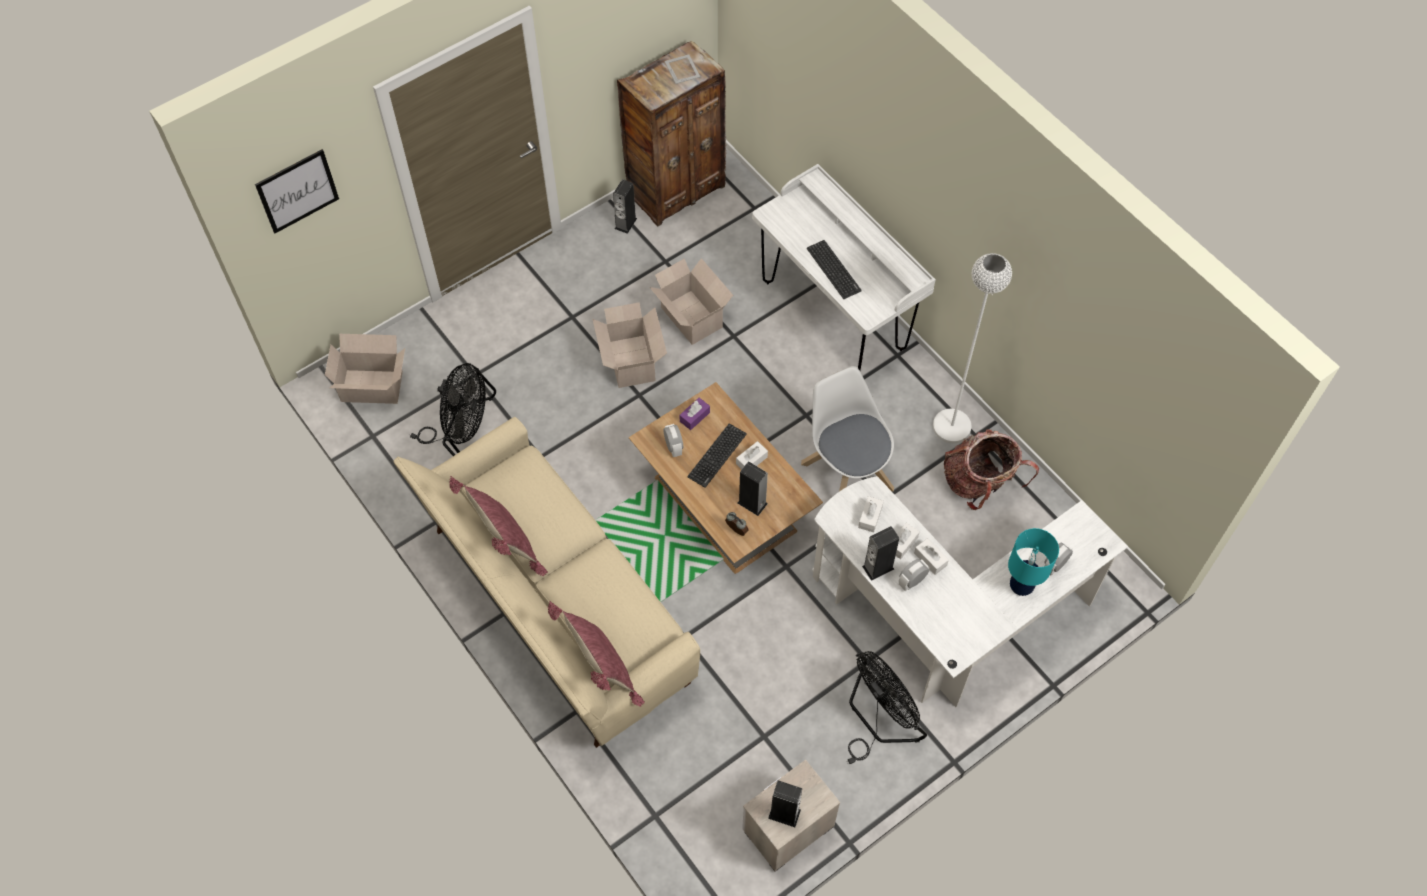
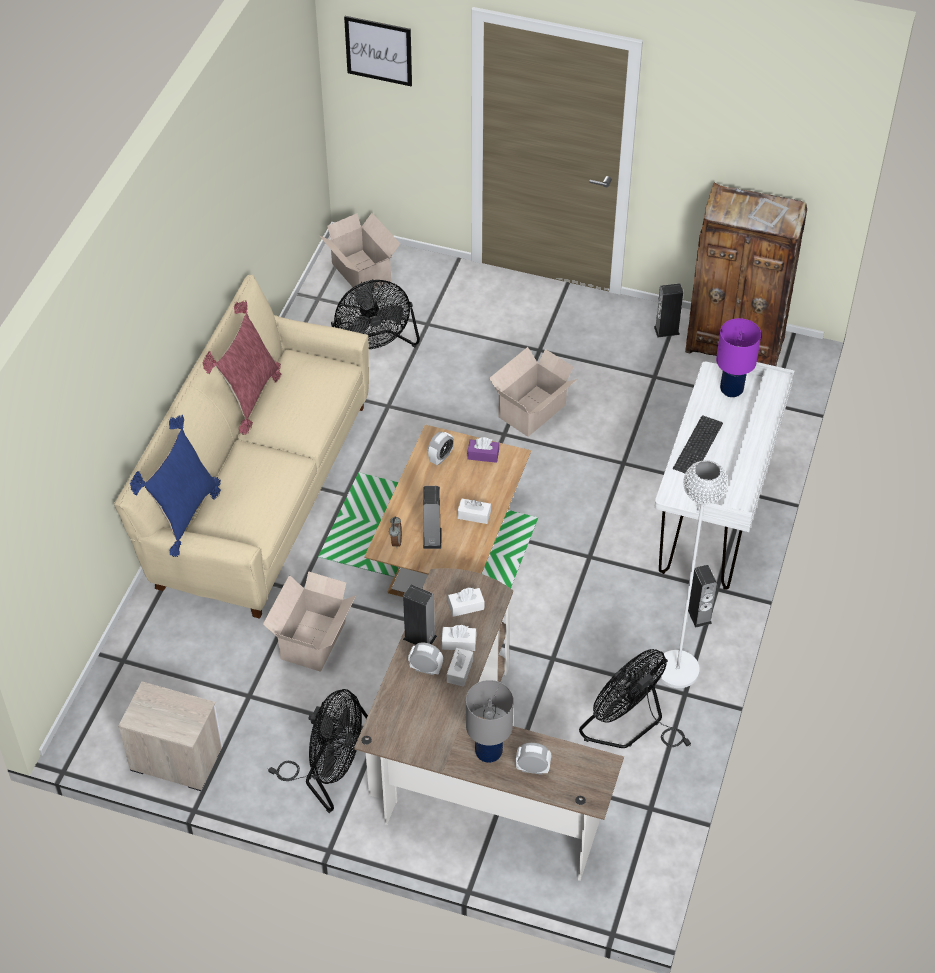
camera: 55 degrees right, 10 degrees down
red pillow [548,601,645,707] -> blue pillow [130,415,221,557]
cardboard box [649,258,733,345] -> cardboard box moved to [263,571,357,671]
keyboard [687,423,747,488] -> none
speaker [768,780,802,827] -> speaker moved to [688,565,717,628]
chair [801,366,894,492] -> none
white desk [812,476,1128,707] -> brown desk [354,568,624,881]
backpack [944,430,1039,510] -> black fan [579,649,691,748]
turquoise table lamp [1008,528,1059,596] -> grey table lamp [466,680,514,763]
none -> purple table lamp [716,318,761,397]

